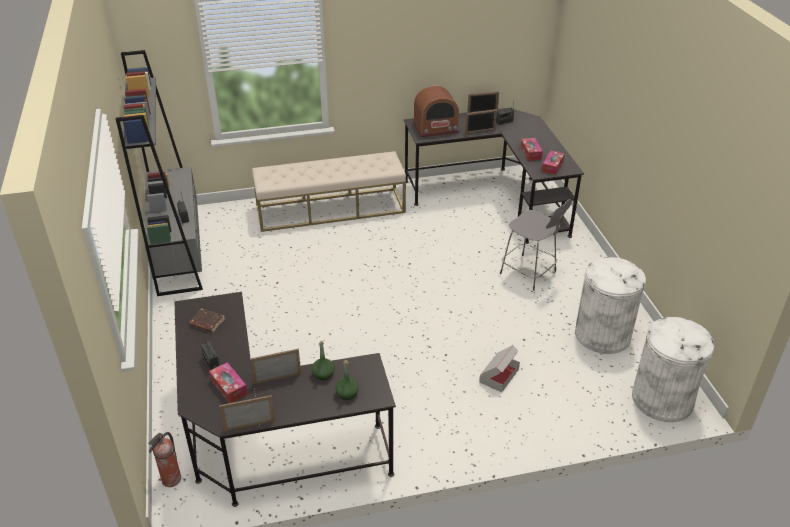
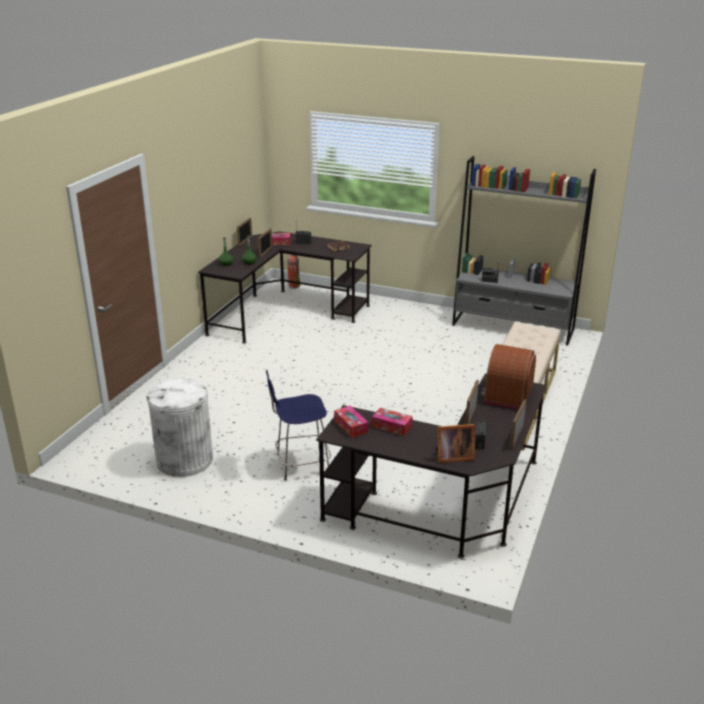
camera: 125 degrees right, 10 degrees down
cardboard box [479,345,520,392] -> none
grey stool [500,199,572,291] -> blue stool [266,370,331,481]
white trash can [632,317,714,422] -> none
none -> picture frame [436,424,475,463]

